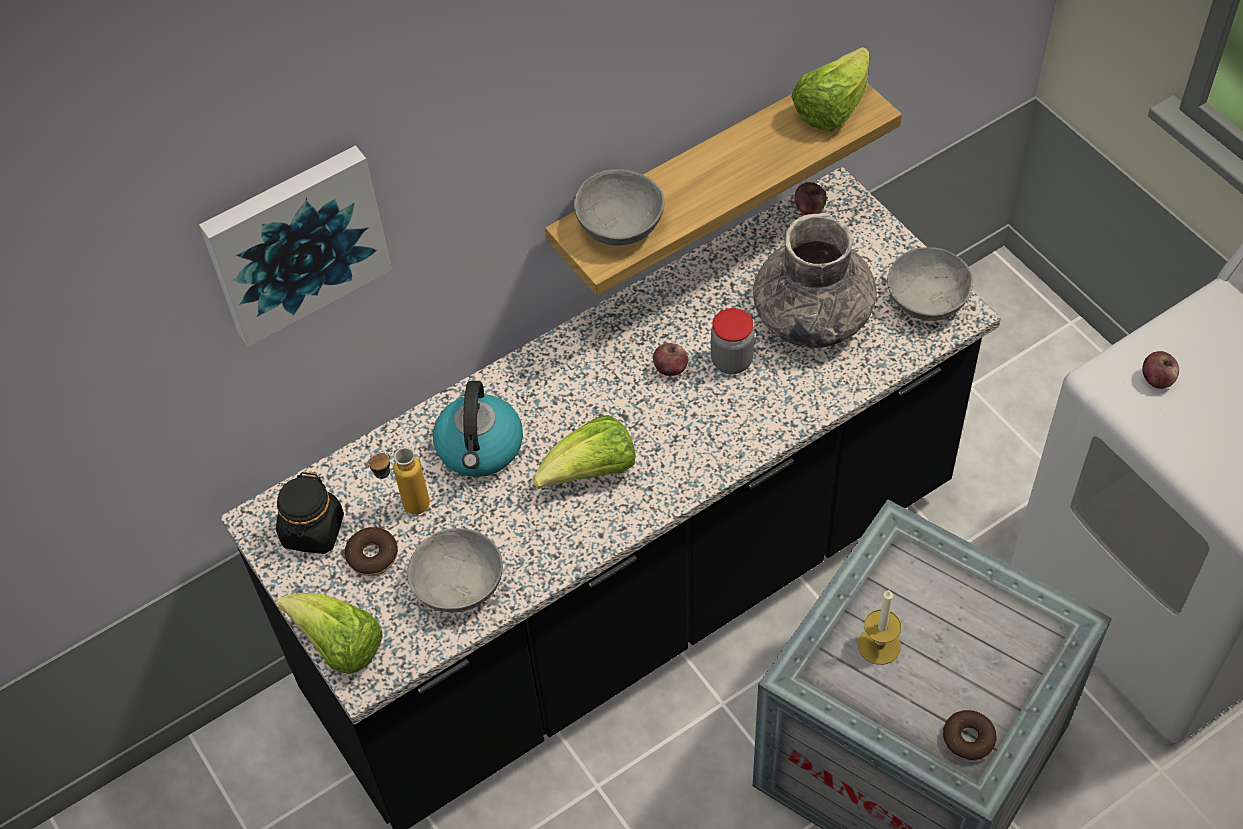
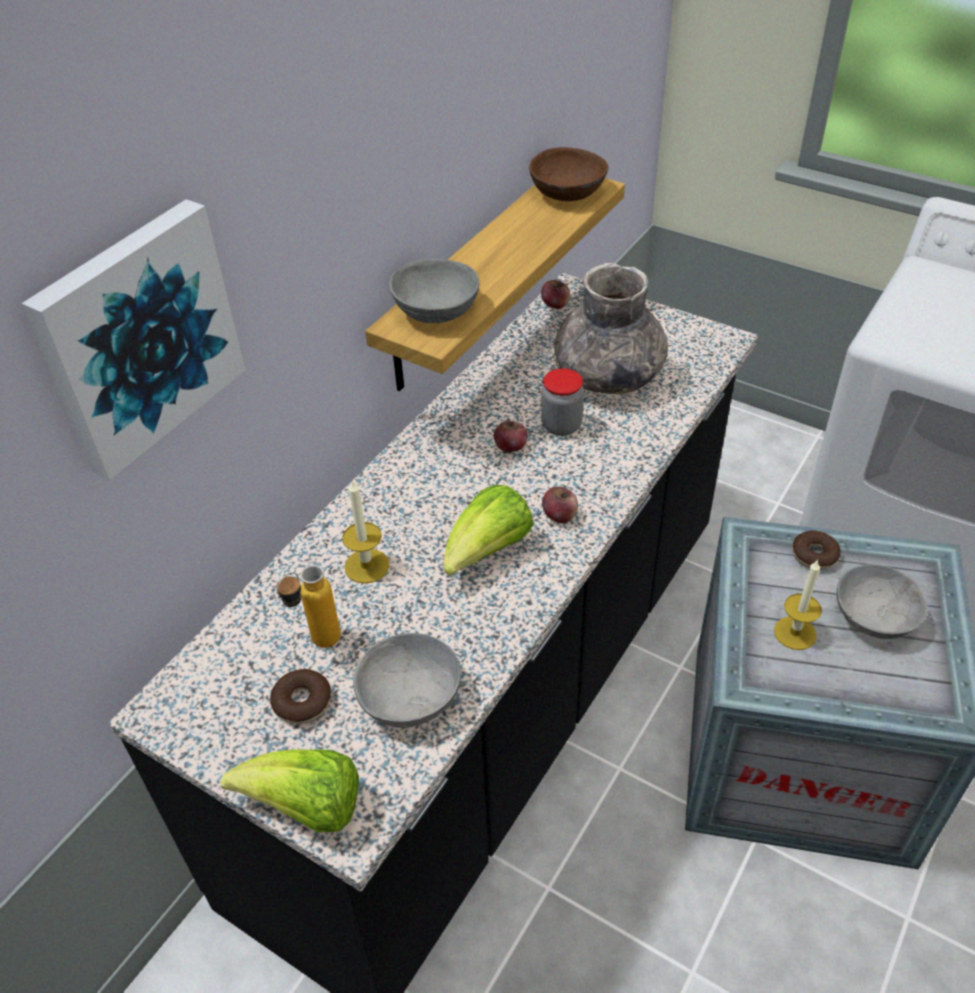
camera: 25 degrees left, 10 degrees down
black jar [276,472,344,554] -> none
kettle [433,381,523,477] -> candle [342,479,389,584]
lettuce [791,47,869,131] -> brown bowl [529,147,608,201]
grey bowl [887,247,973,321] -> grey bowl moved to [837,564,928,639]
donut [943,710,997,761] -> donut moved to [792,531,841,569]
apple [1142,351,1179,389] -> apple moved to [542,486,578,523]

